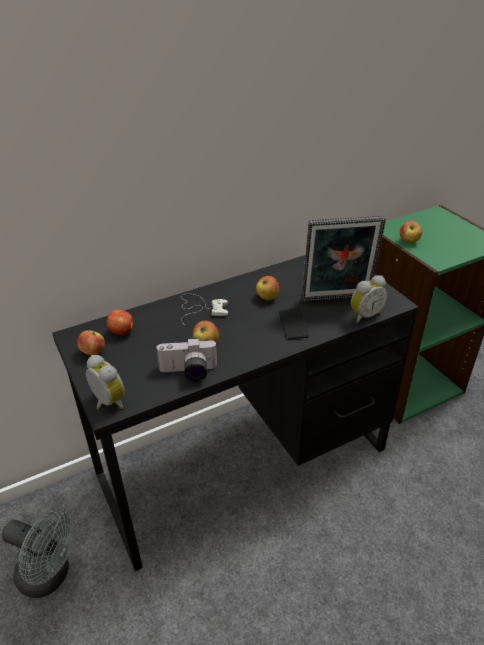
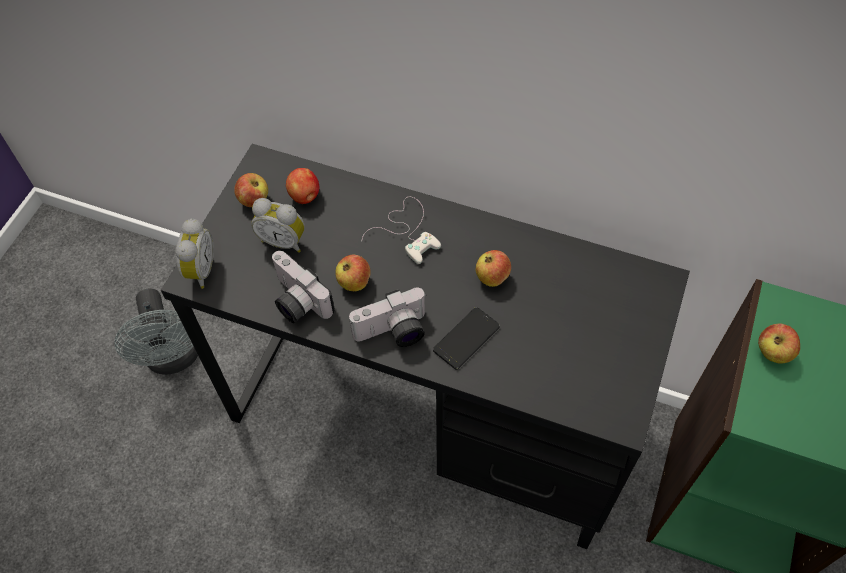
camera: 50 degrees right, 20 degrees up
picture frame [301,216,386,302] -> none
alarm clock [351,275,387,323] -> alarm clock moved to [251,198,305,253]
none -> camera [349,287,426,347]

